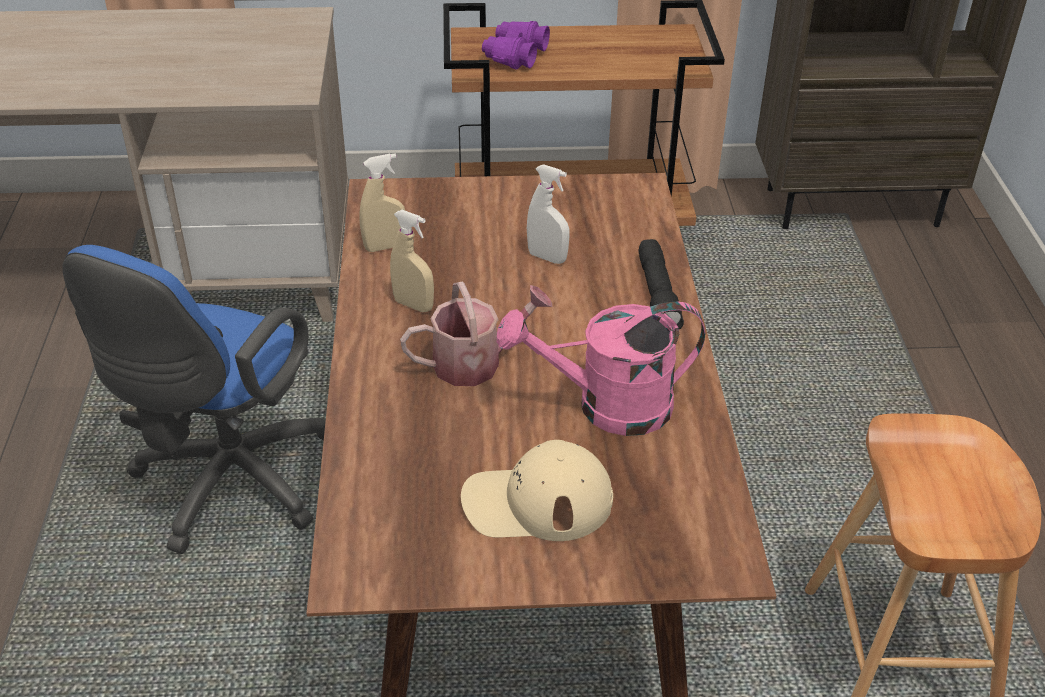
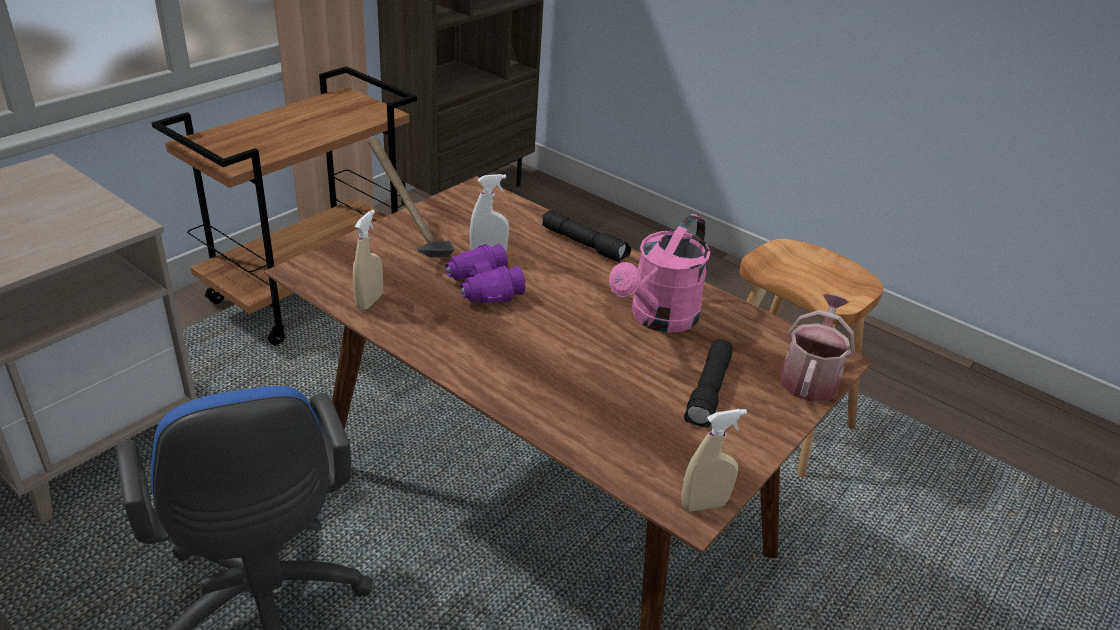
camera: 50 degrees left, 5 degrees down
beige spray bottle [390,210,434,312] -> beige spray bottle moved to [681,409,747,512]
watering can [400,282,553,386] -> watering can moved to [780,294,855,402]
beige cap [461,440,613,541] -> black flashlight [684,339,733,428]
purple binoculars [482,21,550,70] -> purple binoculars moved to [445,244,525,303]
none -> hammer [368,137,454,257]

